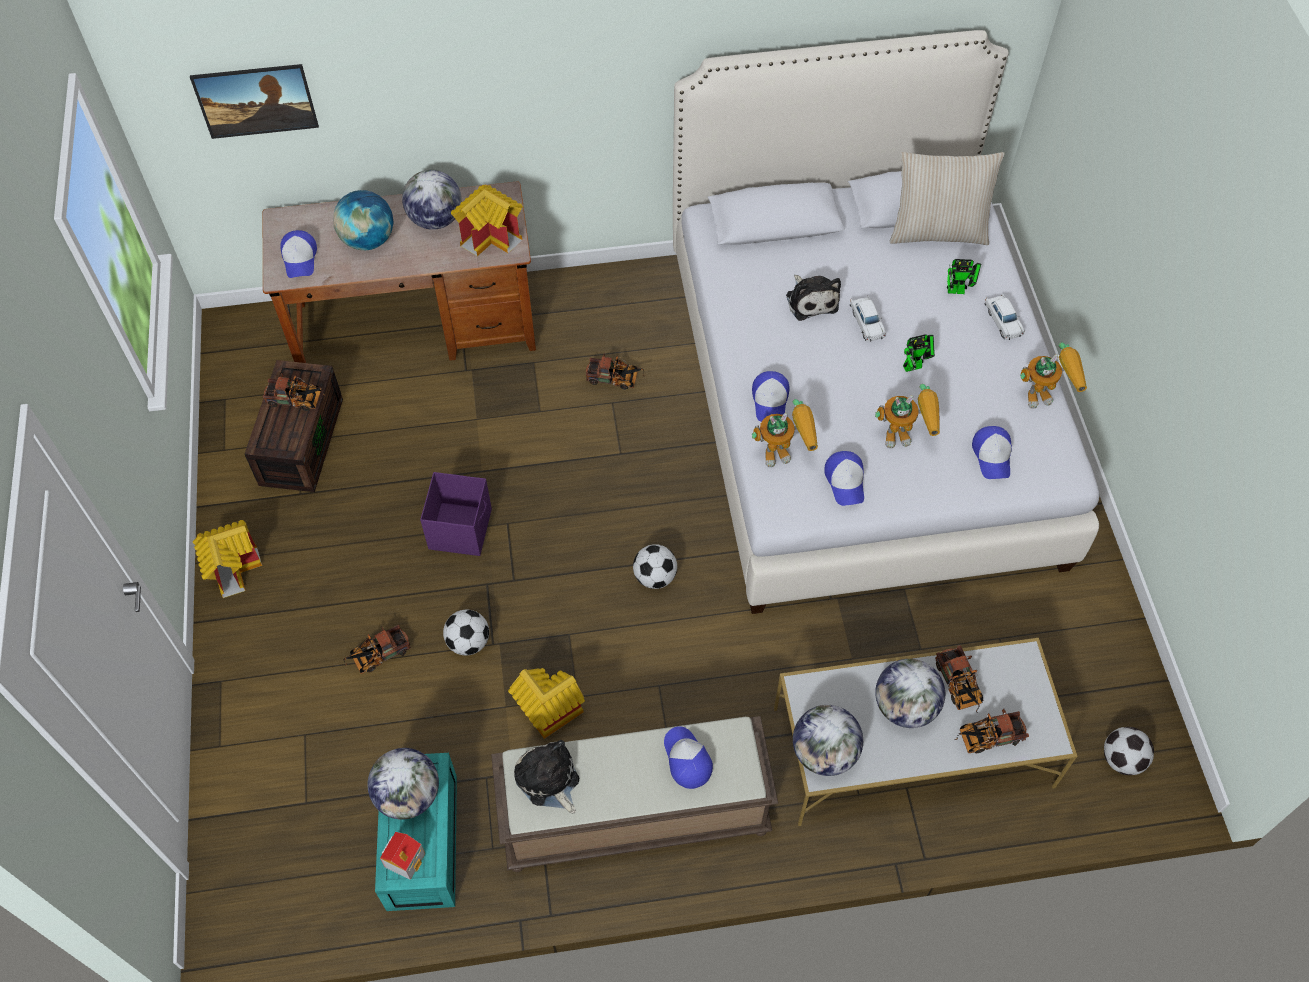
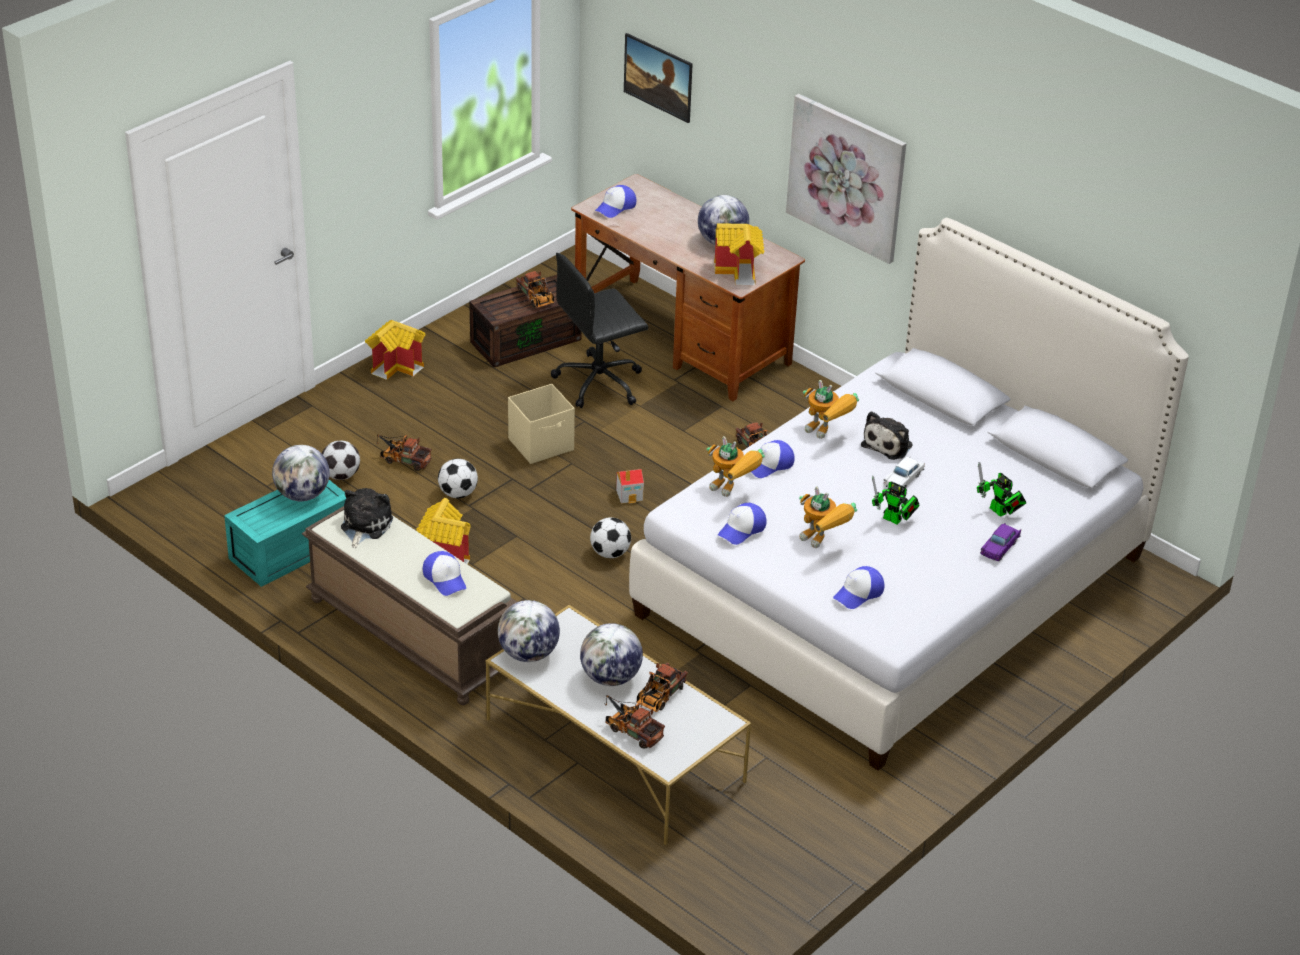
camera: 50 degrees right, 20 degrees down
globe [333,190,393,250] -> none
toy house [380,832,426,880] -> toy house moved to [616,469,644,504]
purple storage box [420,472,492,556] -> beige storage box [508,384,575,464]
cap [664,726,713,789] -> cap turned 120 degrees clockwise [423,551,466,596]
beige pillow [890,152,1005,245] -> none
white toy car [985,294,1025,340] -> purple toy car [980,523,1021,561]
toy robot [1020,343,1087,408] -> toy robot moved to [803,380,859,439]
football [1104,727,1154,775] -> football moved to [322,441,360,480]
none -> black office chair [551,253,648,408]
none -> picture [786,94,906,264]

